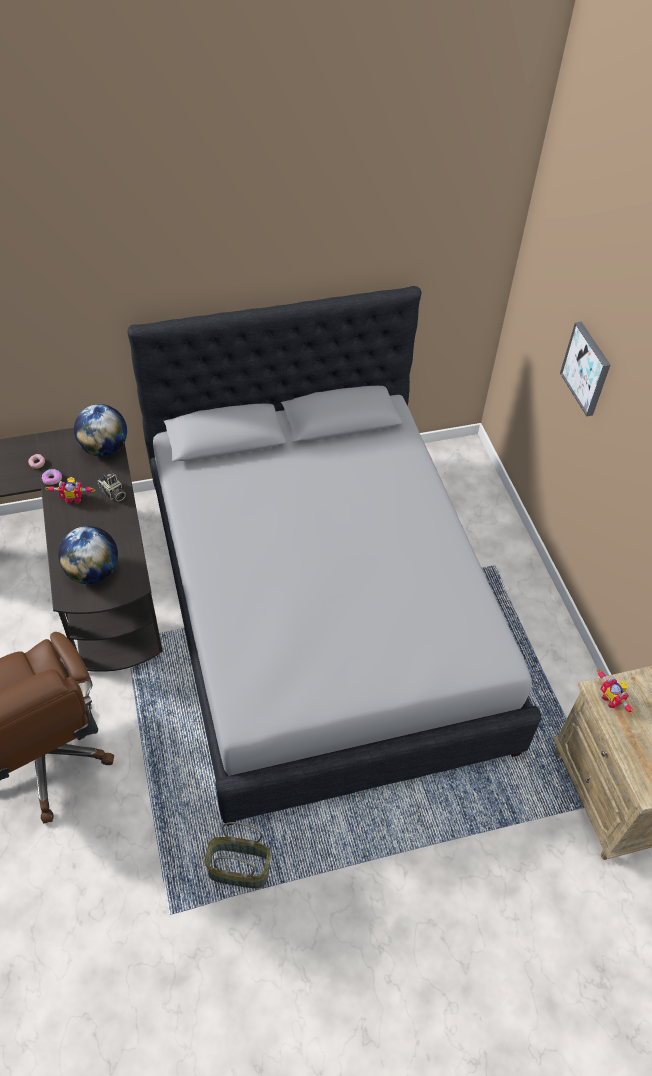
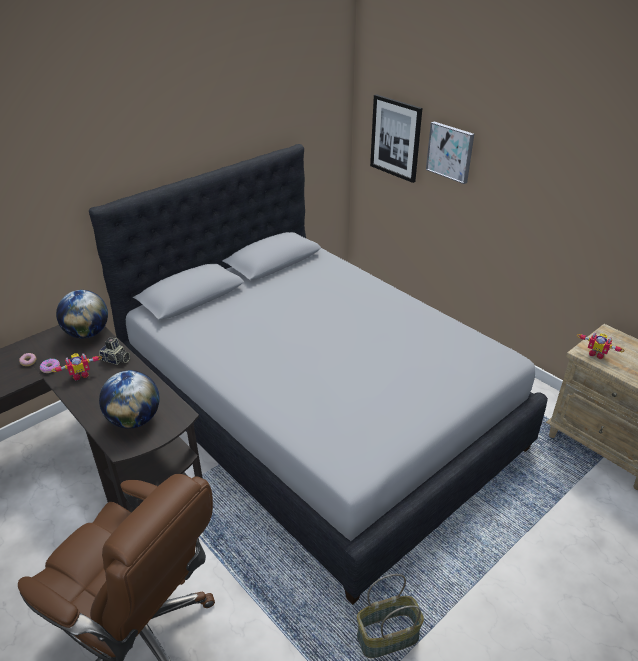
camera: 25 degrees left, 15 degrees down
none -> picture [370,94,422,183]

